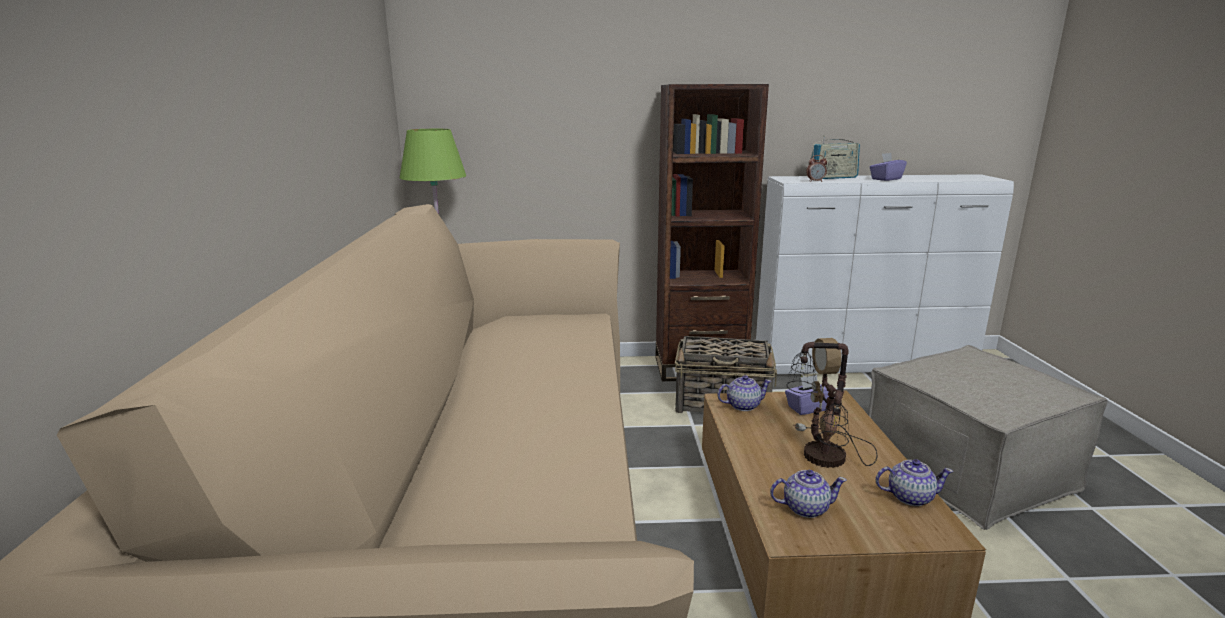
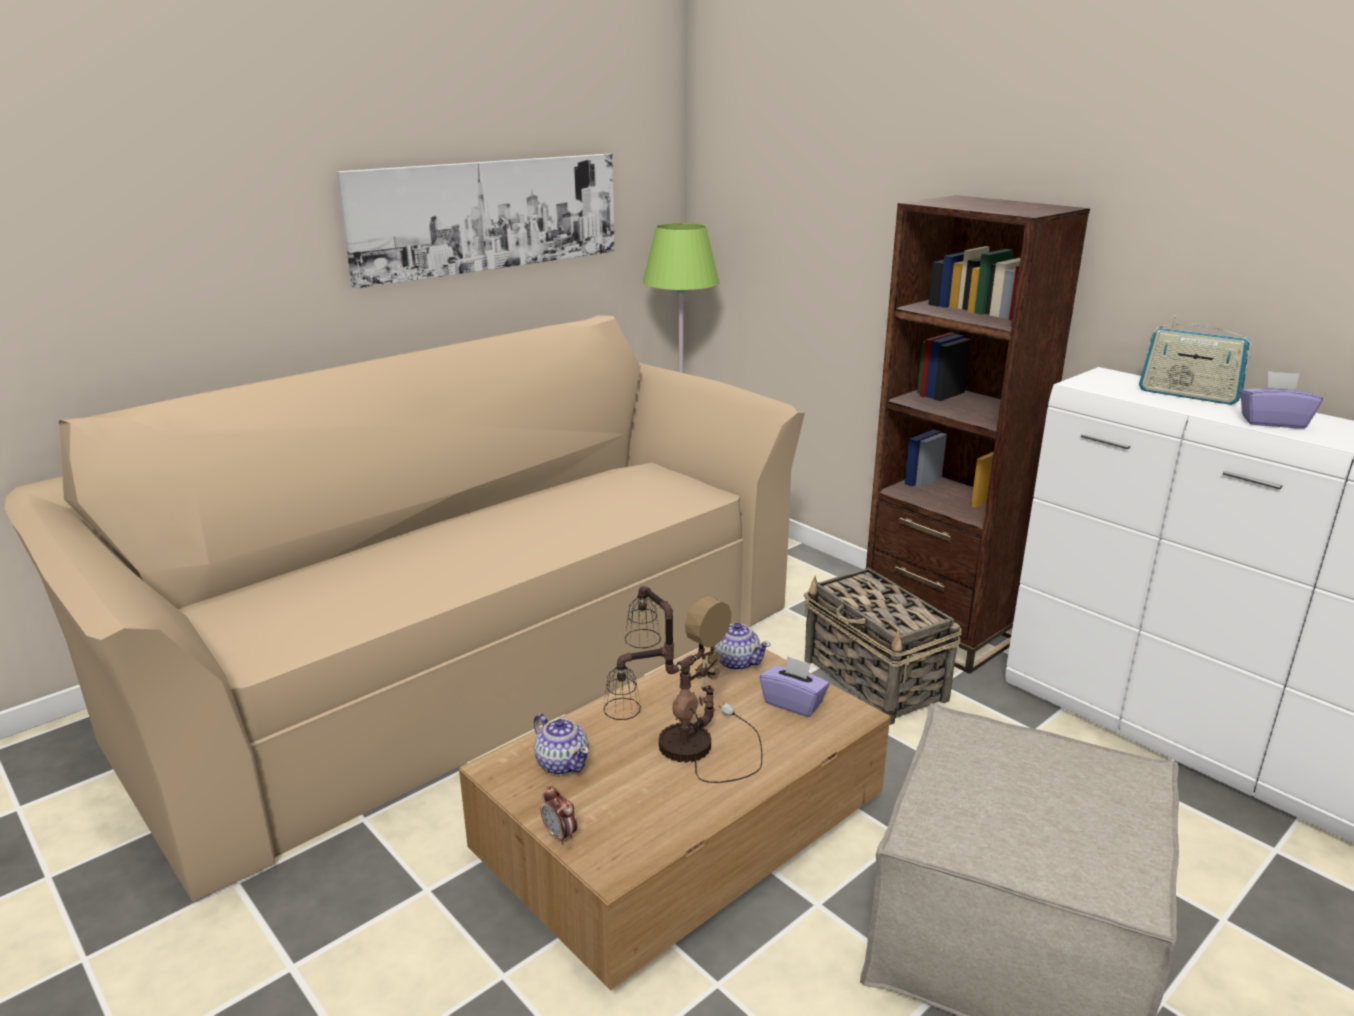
camera: 50 degrees right, 5 degrees up
alarm clock [806,155,827,182] -> alarm clock moved to [541,786,577,845]
teapot [876,459,953,506] -> none
none -> picture [336,154,615,289]

